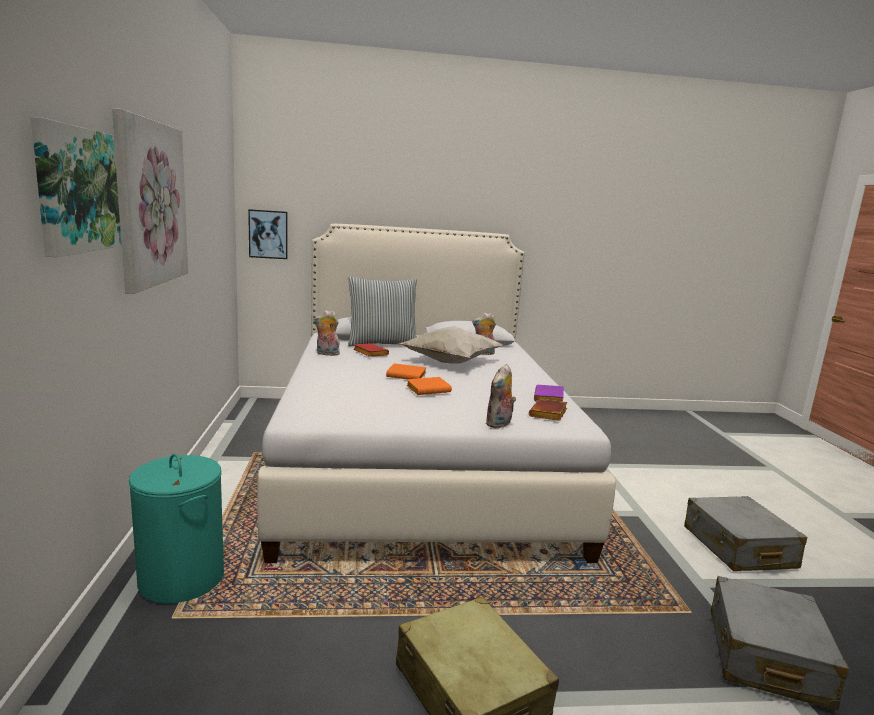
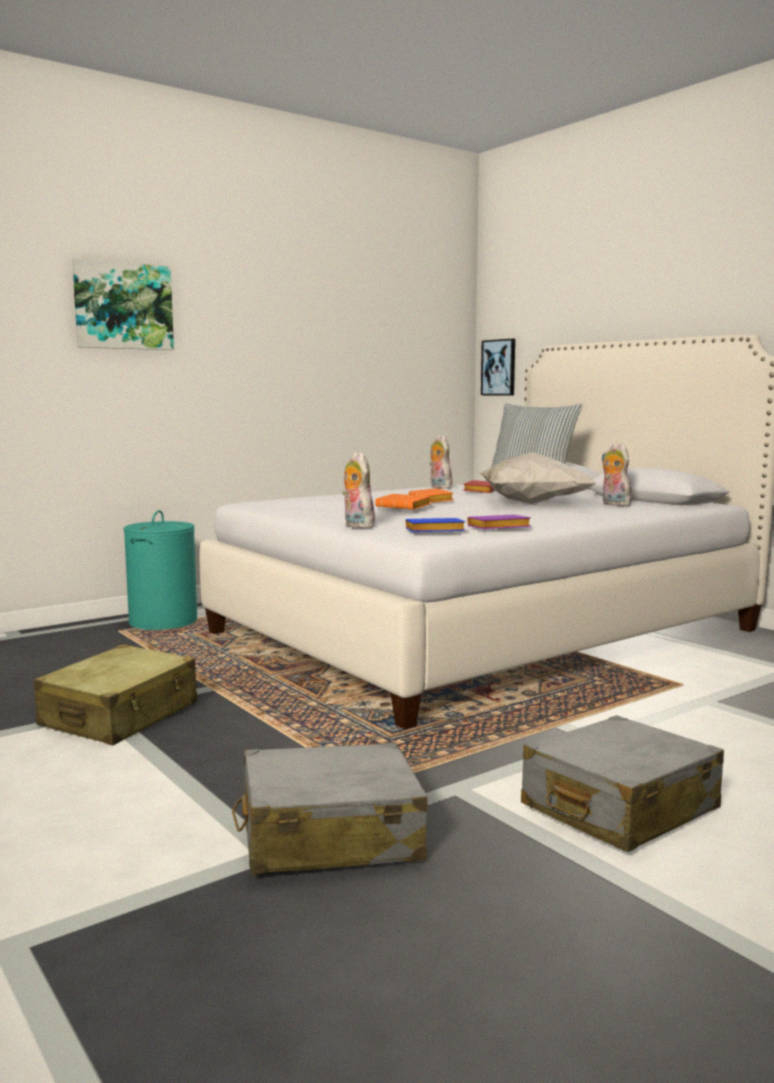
camera: 60 degrees right, 5 degrees down
picture [112,108,188,294] -> none
plush toy [486,364,516,428] -> plush toy turned 60 degrees clockwise [342,452,375,528]
brown book [529,399,568,421] -> blue book [406,518,465,532]

